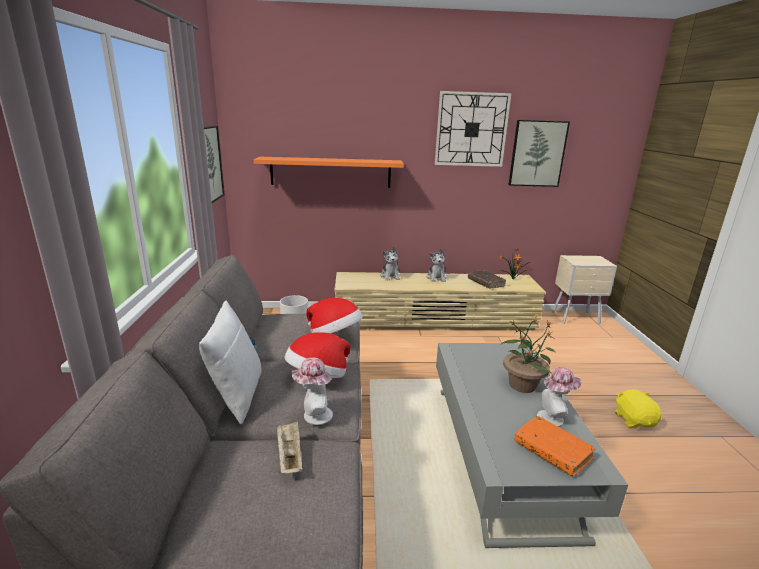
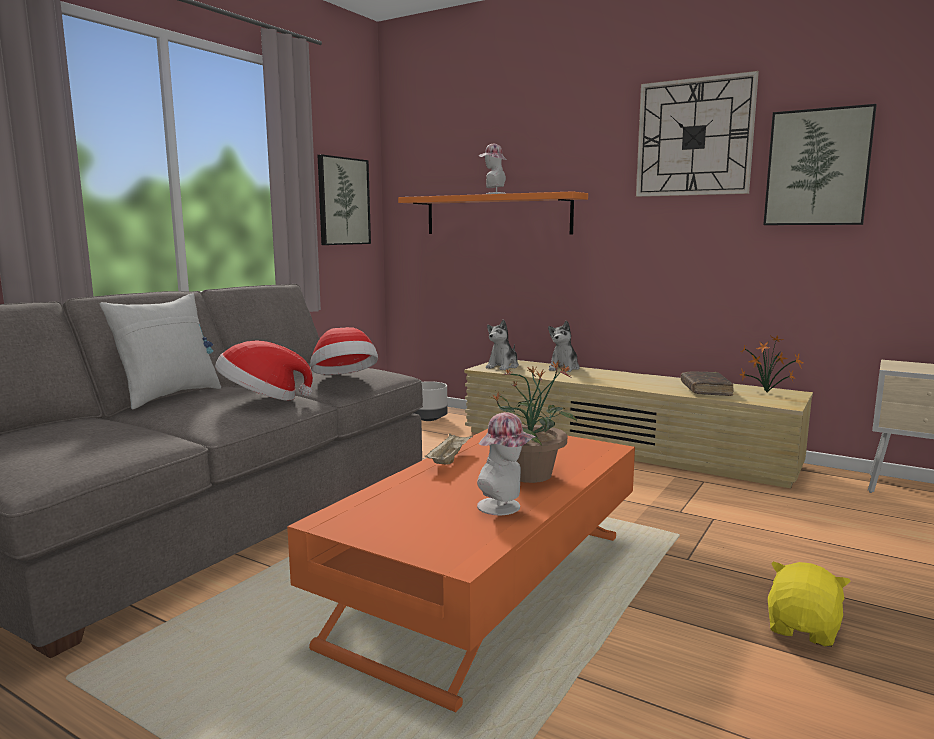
camera: 35 degrees right, 10 degrees down
beige tray [276,421,302,474] -> beige tray moved to [424,433,473,465]
hat [291,357,333,425] -> hat moved to [479,144,507,194]
plush toy [427,249,447,282] -> plush toy moved to [486,319,519,370]
grey coffee table [436,343,628,548] -> orange coffee table [287,429,635,712]
orange book [514,416,595,476] -> none

